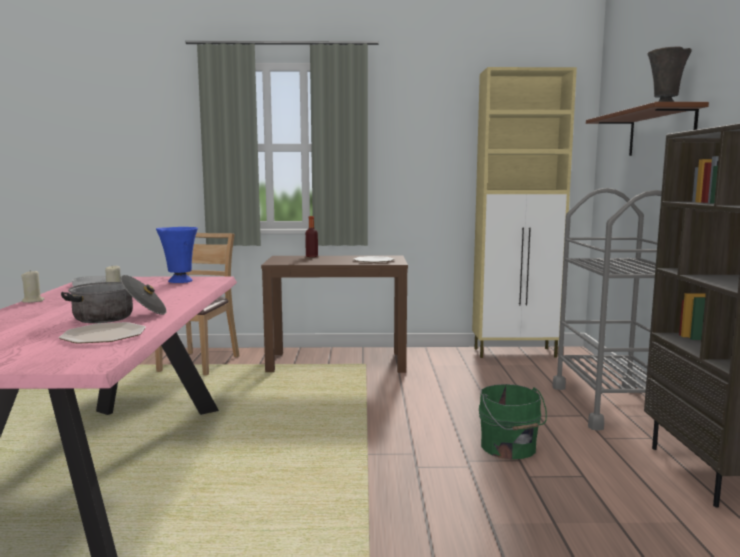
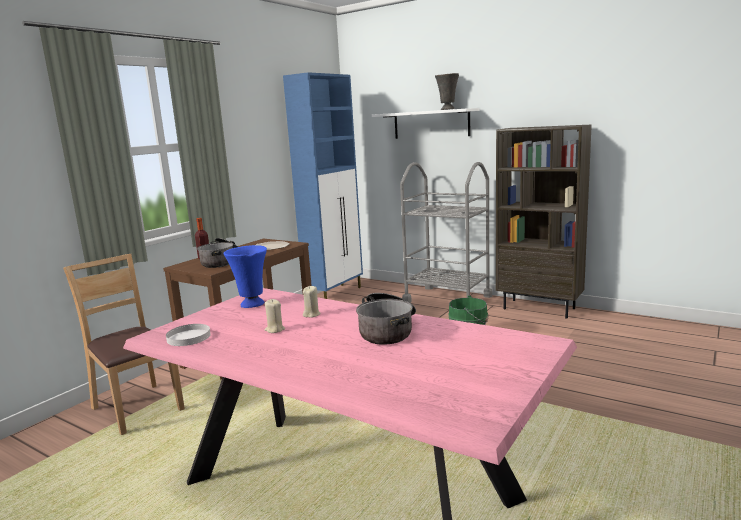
camera: 55 degrees left, 5 degrees up
beige candle [21,271,45,303] -> beige candle moved to [303,286,321,318]
plate [59,322,146,344] -> none
beige cabinet [472,67,577,358] -> blue cabinet [283,72,363,299]
brown shelf [586,102,709,156] -> white shelf [372,108,480,139]
none -> cooking pot [197,238,238,268]

